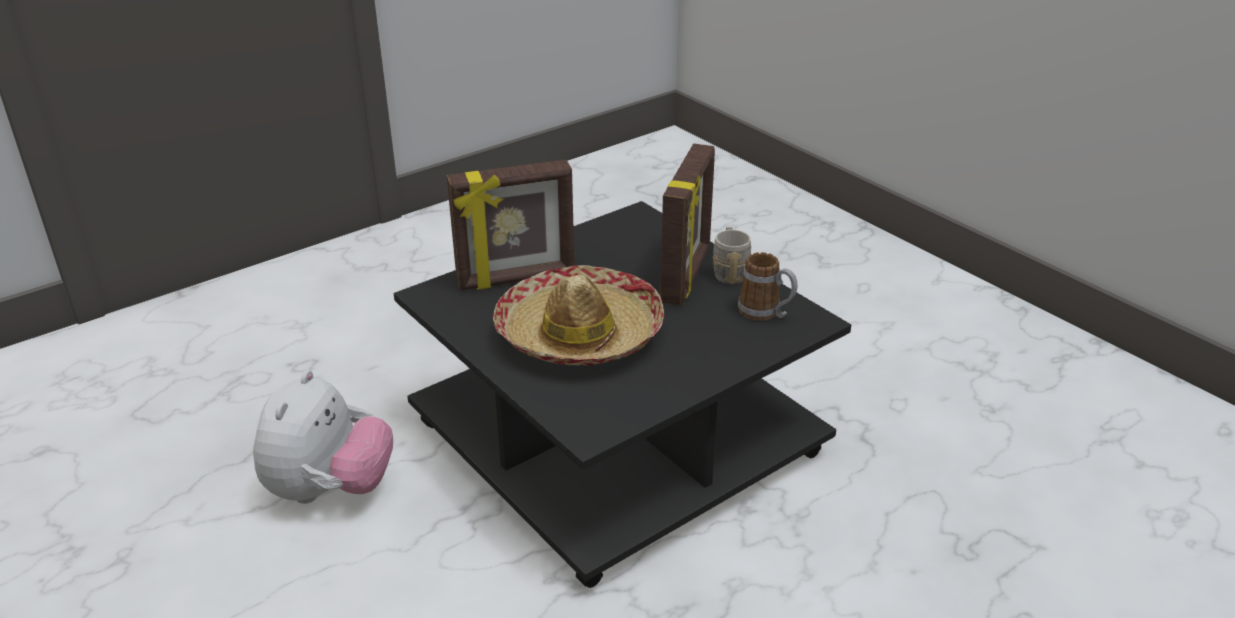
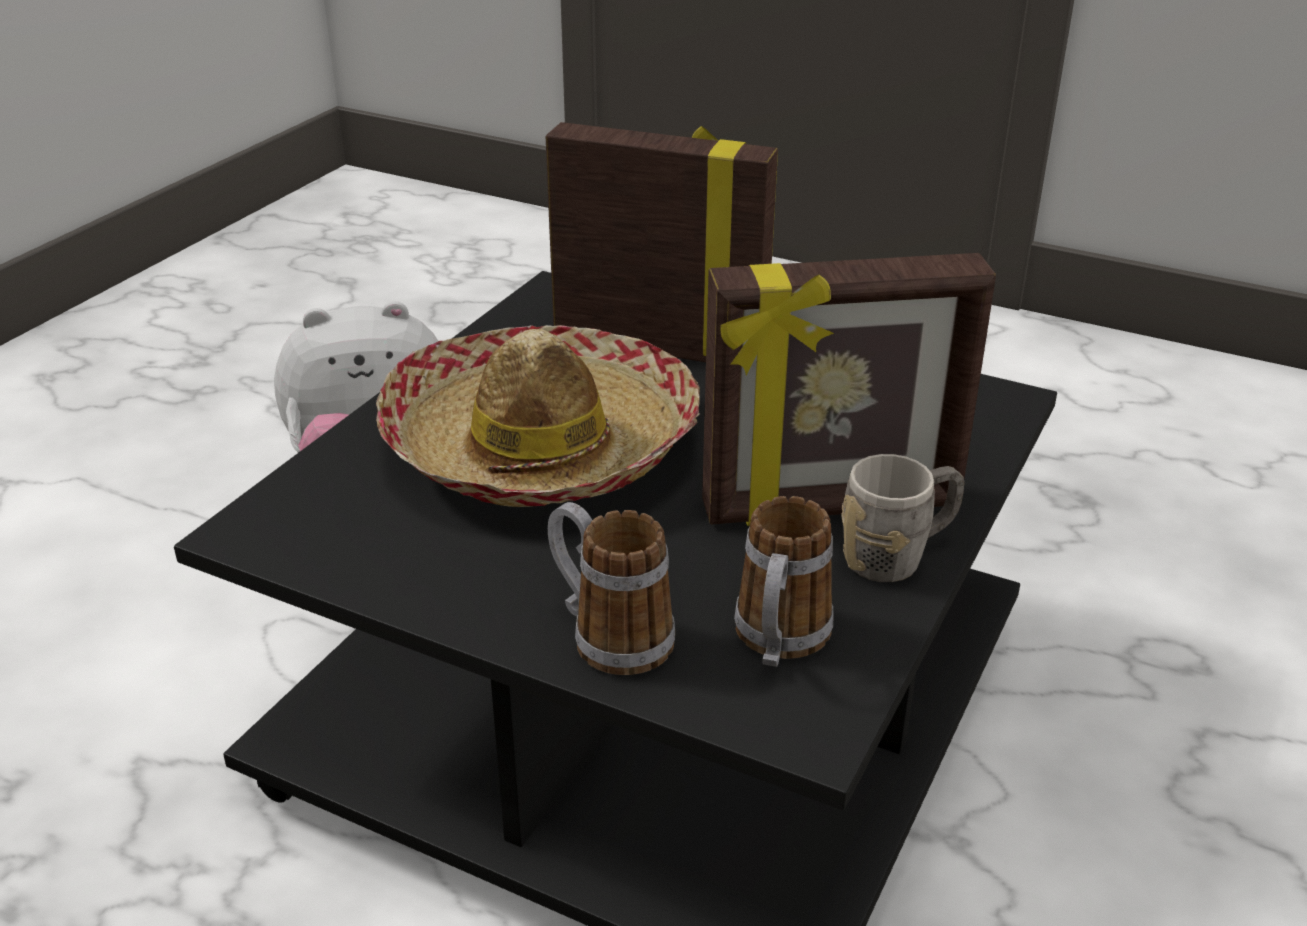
camera: 65 degrees right, 0 degrees up
picture frame [447,160,574,291] -> picture frame turned 150 degrees clockwise [546,122,778,362]
none -> mug [548,502,675,675]

